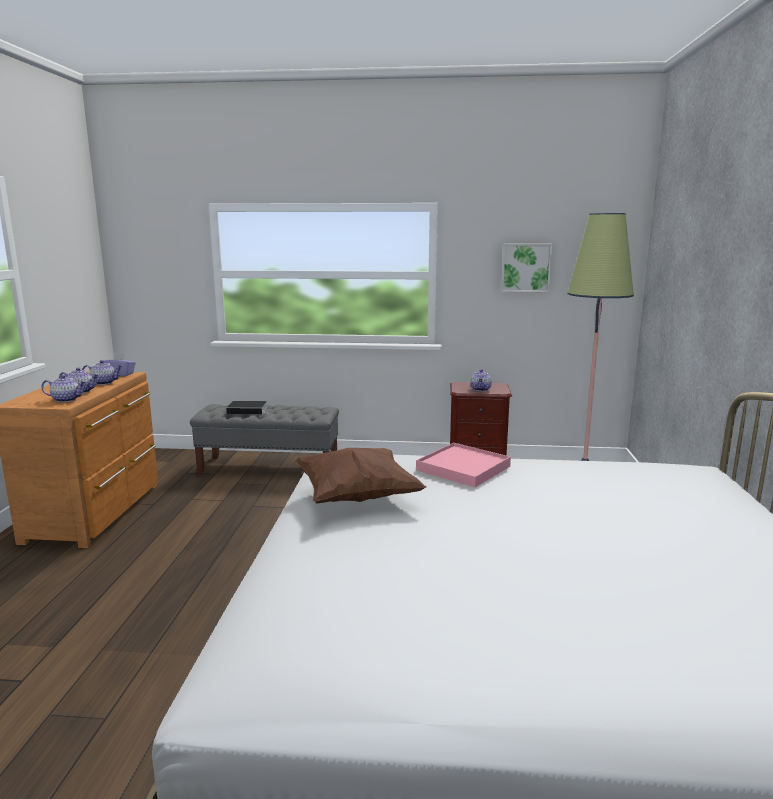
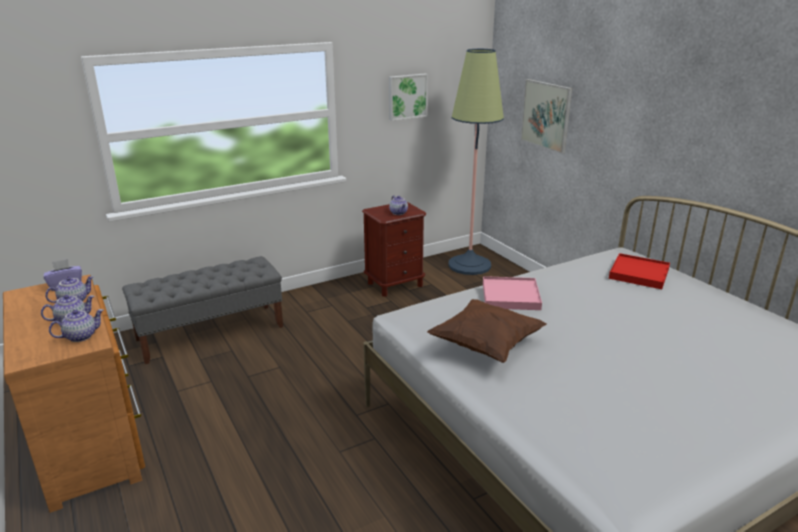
camera: 35 degrees left, 10 degrees up
book [226,401,269,414] -> none
none -> picture [521,79,572,154]
none -> red tray [609,253,670,289]

